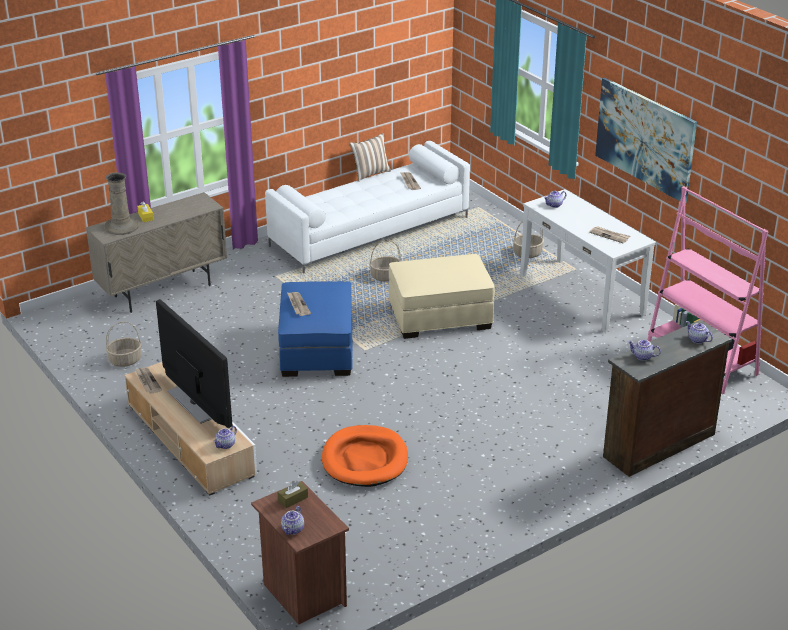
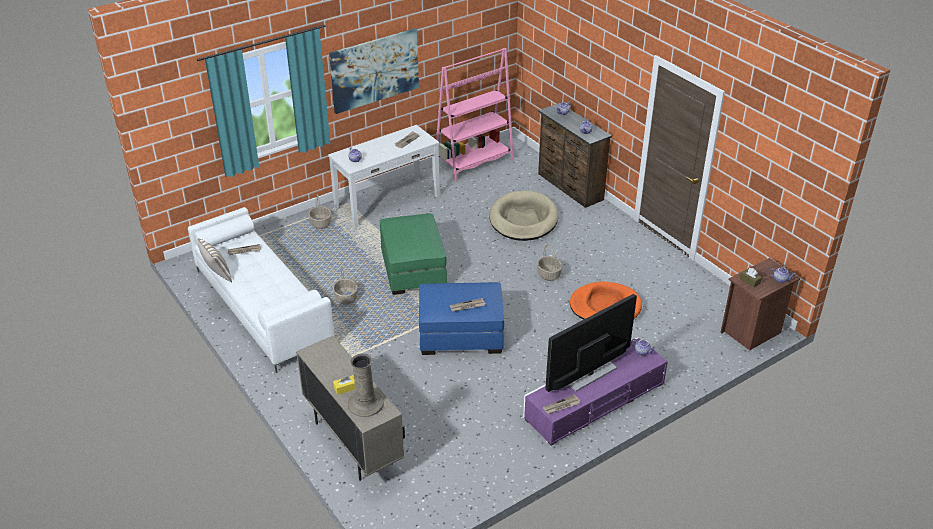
camera: 90 degrees left, 5 degrees up
basket [106,322,142,367] -> basket moved to [537,244,562,281]
beige tv stand [125,362,257,496] -> purple tv stand [523,337,668,446]
beige ottoman [389,254,495,339] -> green ottoman [380,213,447,295]
none -> beige dog bed [489,191,559,241]

